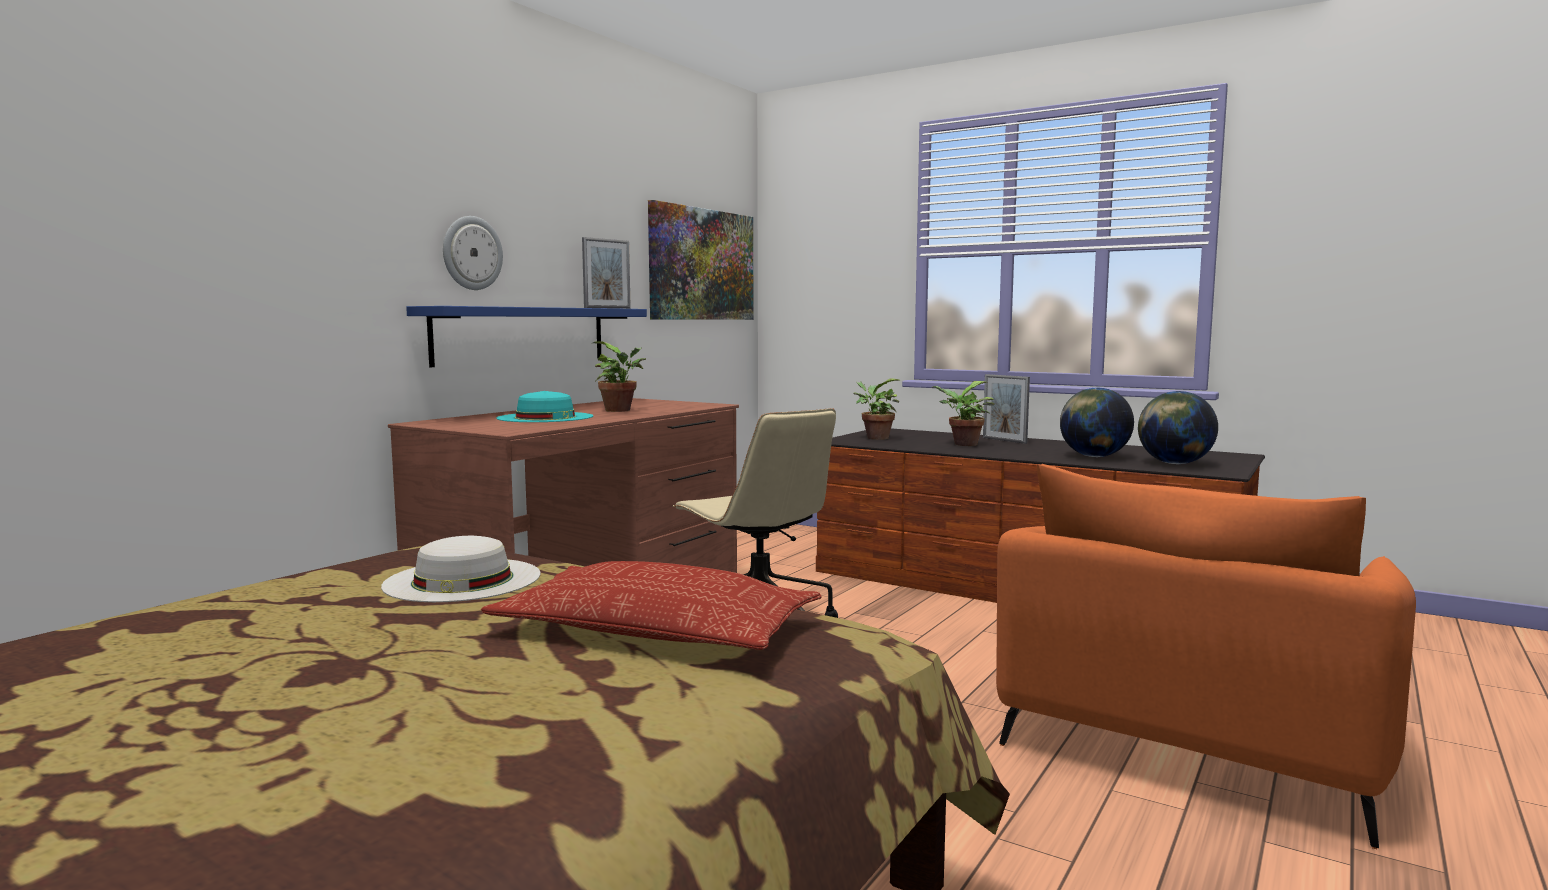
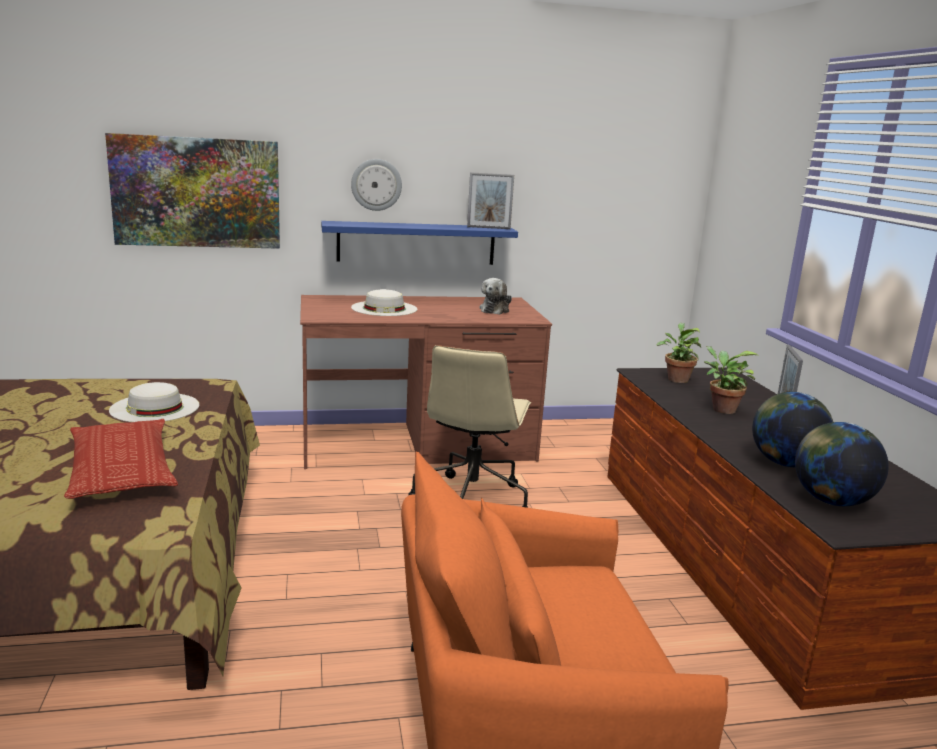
camera: 45 degrees right, 10 degrees up
turquoise hat [496,391,593,422] -> white hat [351,289,417,316]
potted plant [593,341,646,412] -> none
picture [648,200,754,320] -> picture moved to [105,133,280,249]
none -> plush toy [479,278,512,315]

